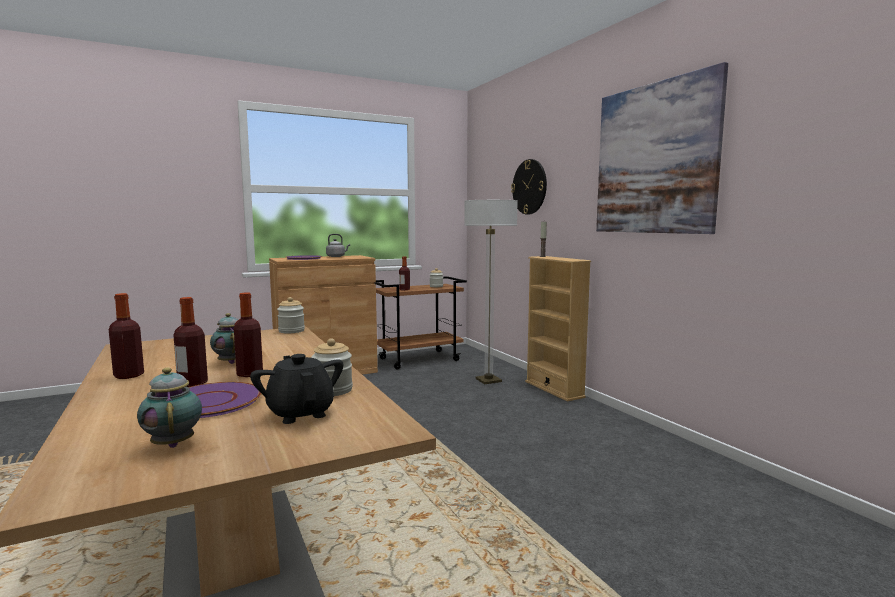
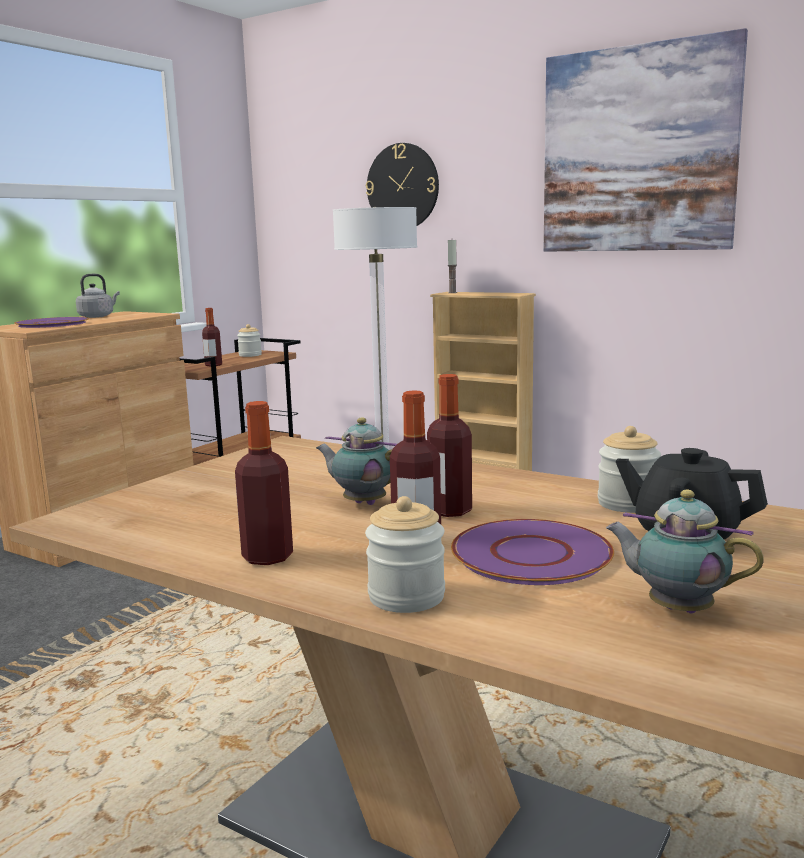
camera: 30 degrees left, 5 degrees up
jar [277,297,305,333] -> jar moved to [365,496,445,613]

